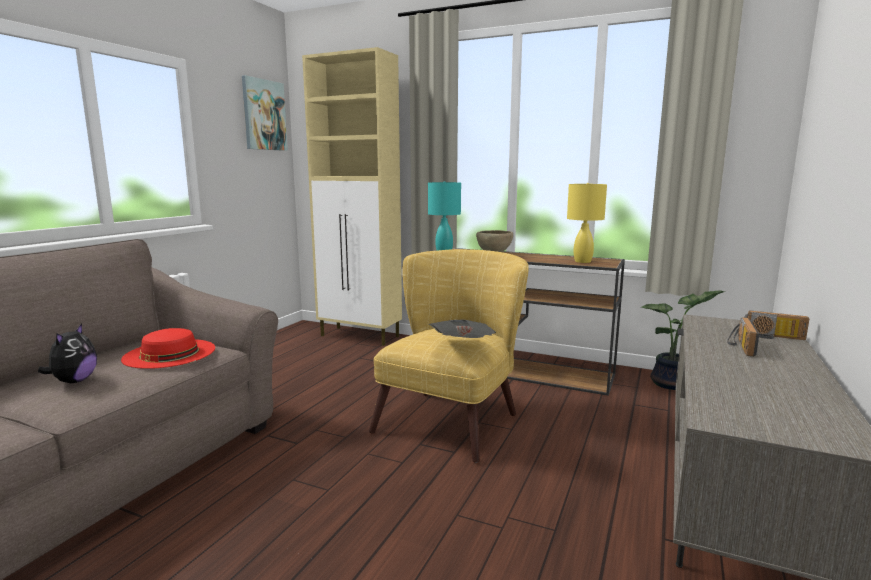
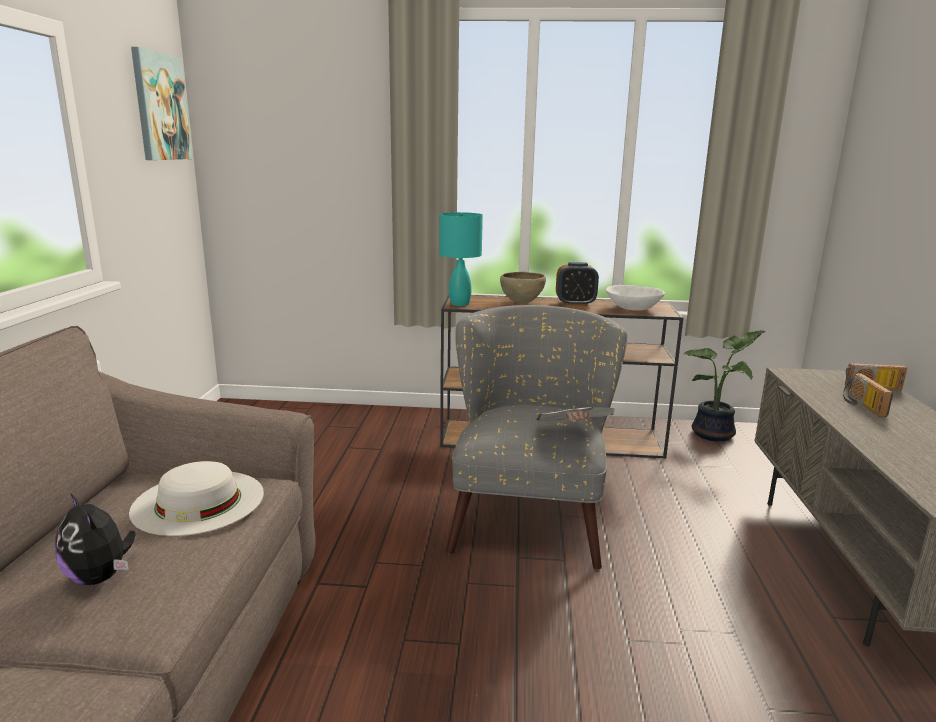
camera: 20 degrees left, 5 degrees up
plush toy [38,324,97,383] -> plush toy turned 150 degrees clockwise [55,493,135,585]
red hat [121,328,215,369] -> white hat [129,461,264,536]
beige cabinet [302,47,402,346] -> none
yellow armchair [369,249,529,463] -> grey armchair [446,305,627,570]
yellow table lamp [567,183,607,263] -> white bowl [606,285,665,311]
none -> alarm clock [556,262,599,306]

